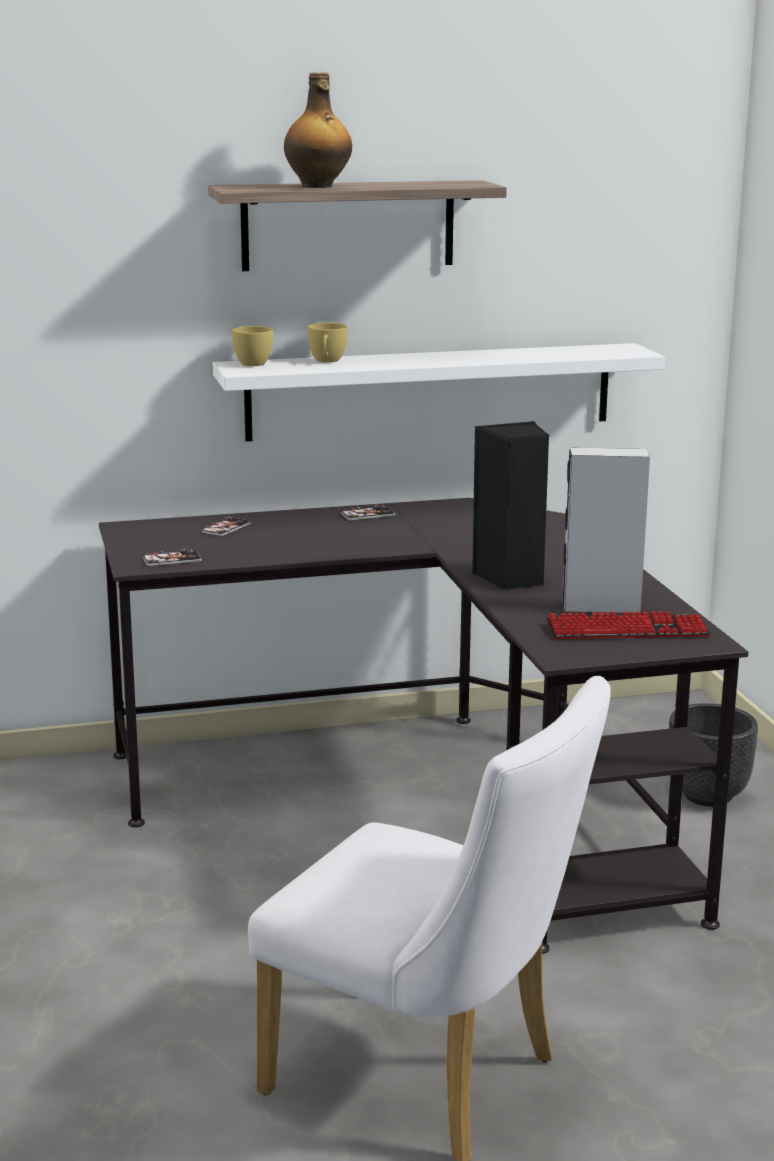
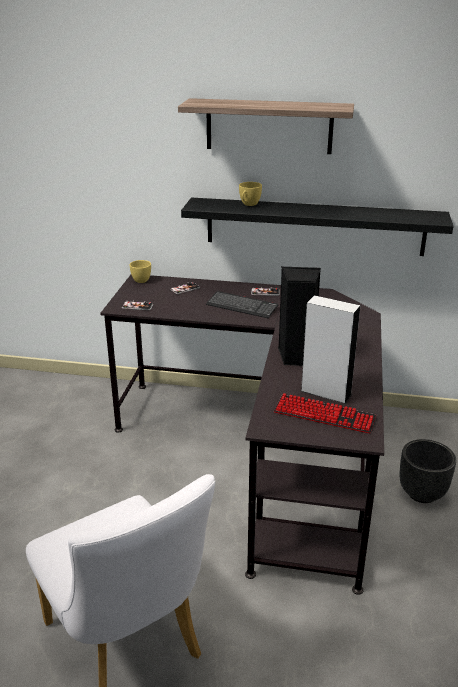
camera: 25 degrees right, 10 degrees up
white shelf [213,343,665,442] -> black shelf [181,198,453,256]
yellow cup [232,326,273,366] -> yellow cup moved to [130,260,151,283]
bottle [284,72,352,188] -> none
none -> keyboard [206,291,278,319]

